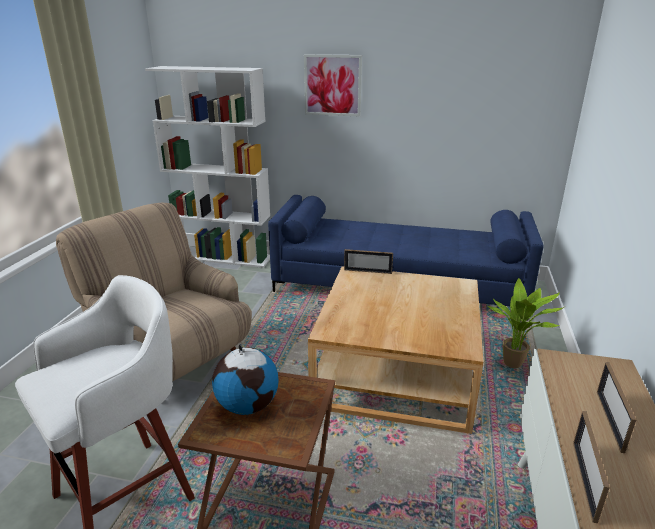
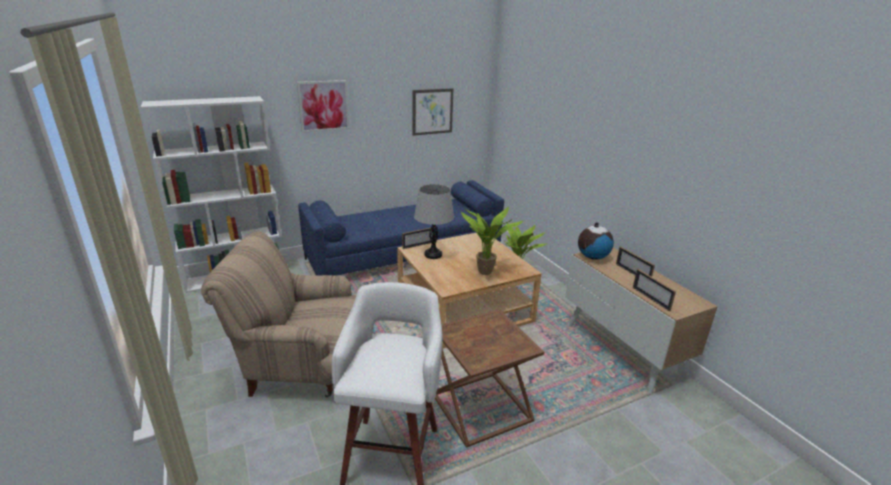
camera: 40 degrees left, 0 degrees up
globe [212,344,279,415] -> globe moved to [578,222,614,260]
none -> picture [413,88,453,136]
none -> grey table lamp [414,184,454,259]
none -> potted plant [461,207,523,275]

